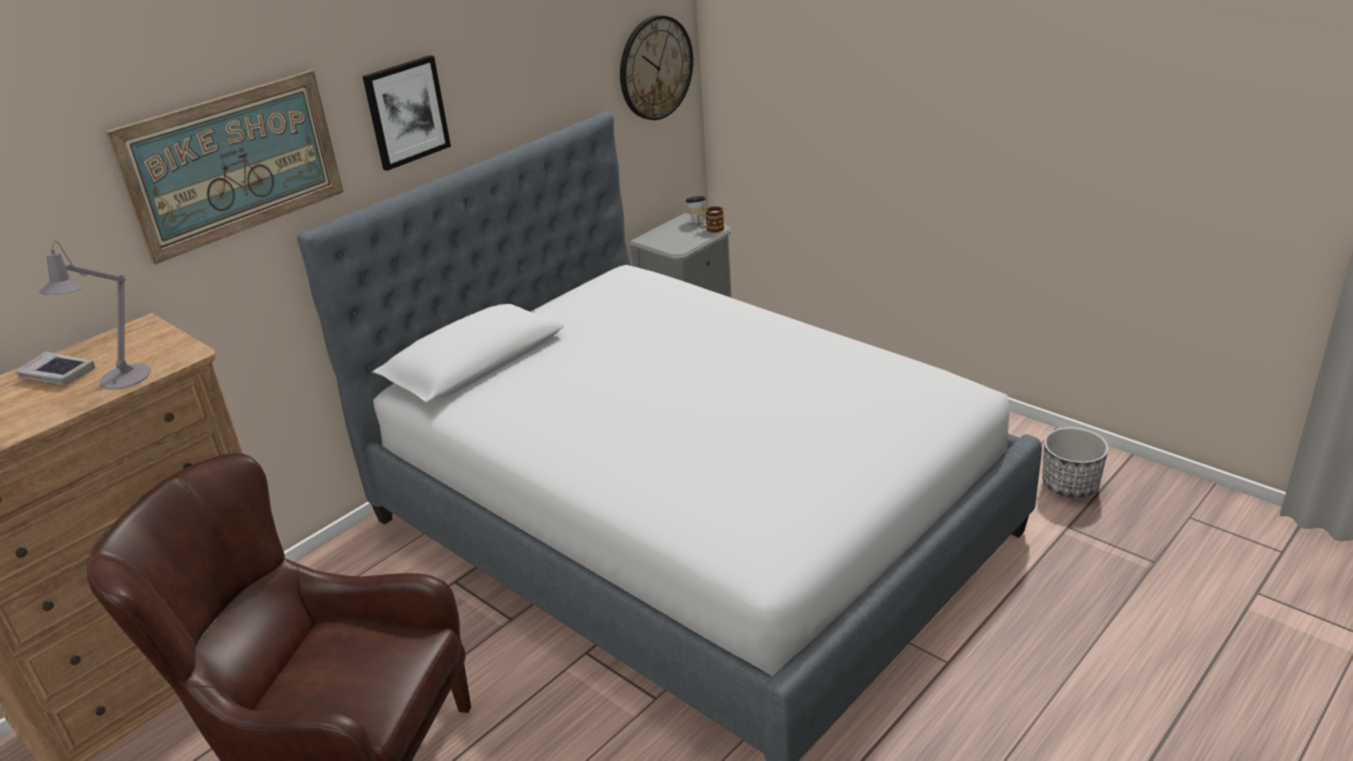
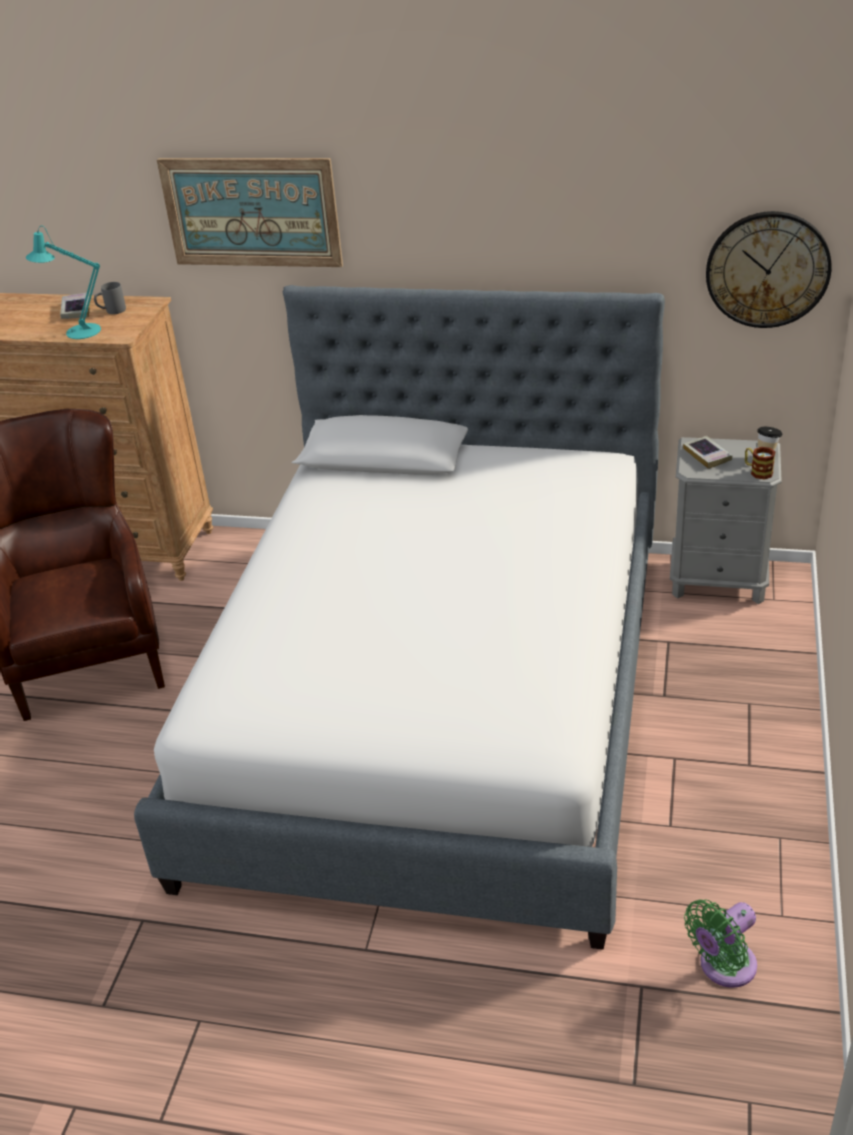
camera: 60 degrees right, 5 degrees up
grey table lamp [39,241,151,390] -> turquoise table lamp [26,226,101,339]
picture [362,55,451,171] -> none
planter [1042,427,1109,498] -> green fan [684,900,757,988]
none -> grey mug [94,282,126,314]
none -> book [683,436,732,469]

